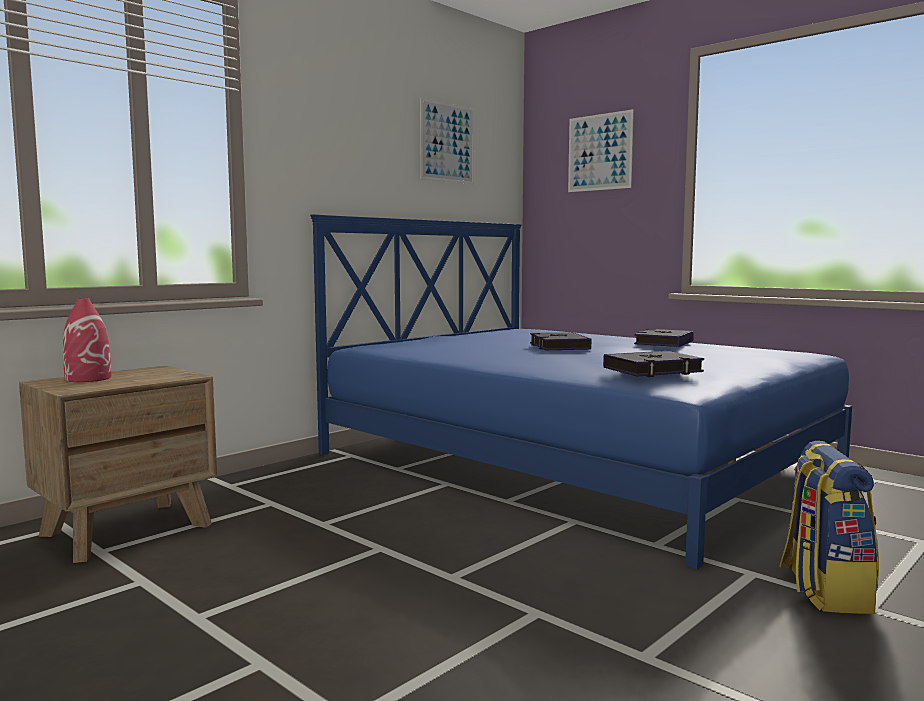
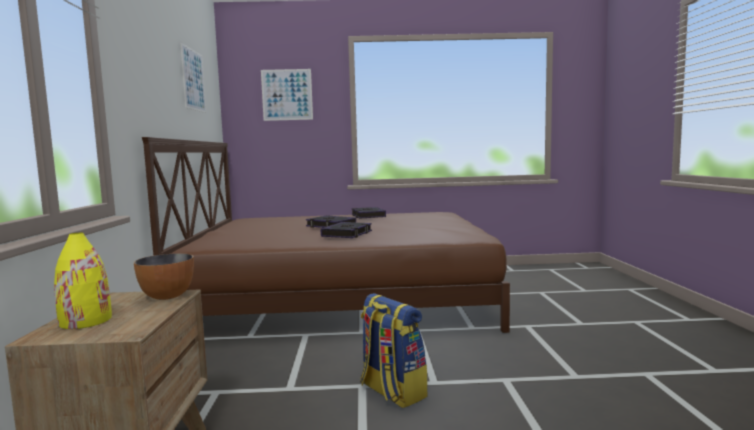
camera: 45 degrees left, 0 degrees up
red vase [63,298,111,382] -> yellow vase [54,233,112,329]
blue bed [310,214,852,570] -> brown bed [142,137,510,333]
book [603,351,704,377] -> book moved to [321,222,372,238]
backpack [779,441,879,614] -> backpack moved to [360,293,427,408]
none -> bowl [134,253,194,300]

